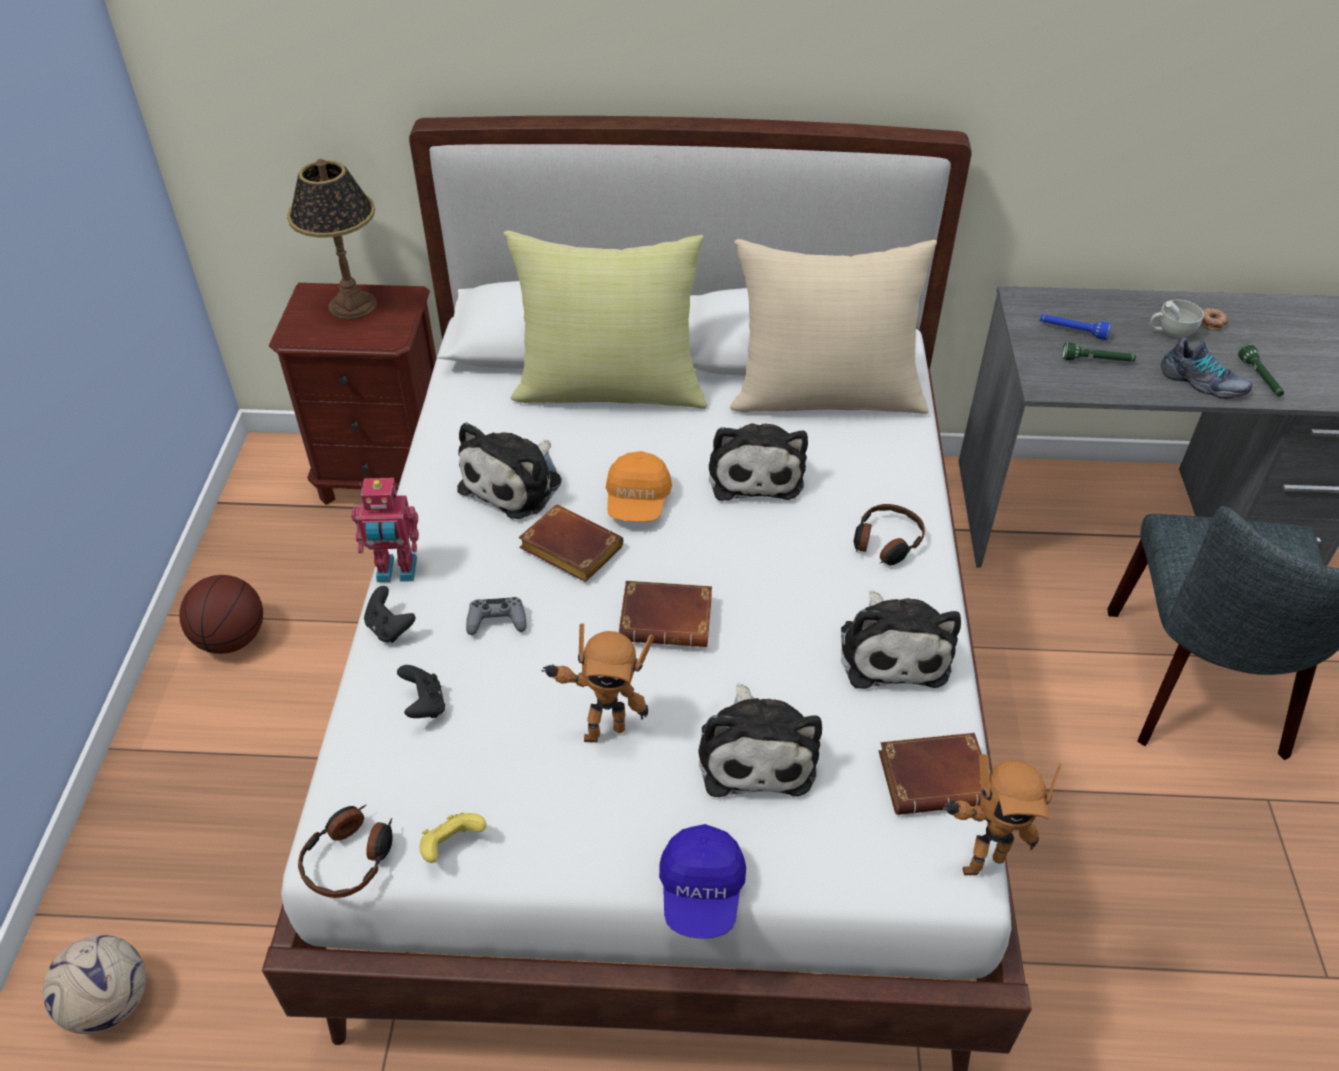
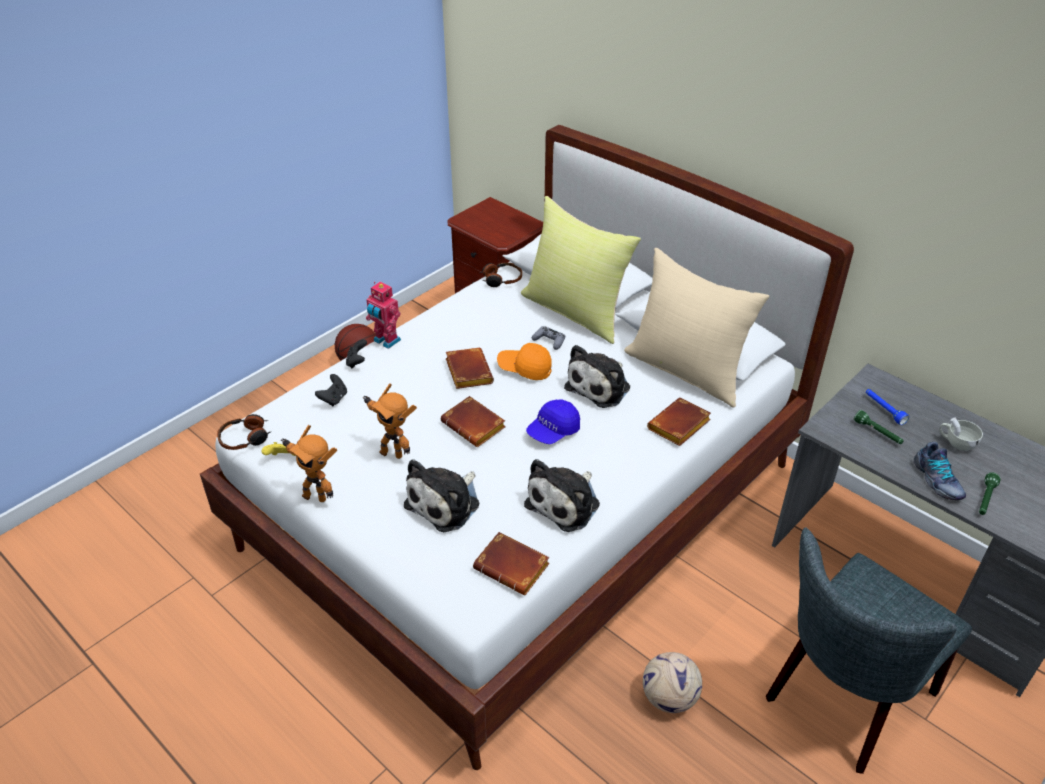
camera: 40 degrees right, 5 degrees down
football [43,935,146,1034] -> football moved to [643,652,702,713]
table lamp [287,159,377,320] -> none
plush toy [457,422,562,519] -> none
grey game controller [466,597,526,635] -> grey game controller moved to [532,326,565,350]
orange cap [606,451,672,522] -> orange cap turned 60 degrees clockwise [497,343,552,380]
blue cap [659,824,746,938] -> blue cap moved to [526,399,580,444]
headphones [854,504,925,566] -> headphones moved to [480,263,522,287]
toy robot [943,754,1062,875] -> toy robot moved to [281,425,337,502]
donut [1201,308,1229,331] -> none
none -> brown book [647,398,711,446]

